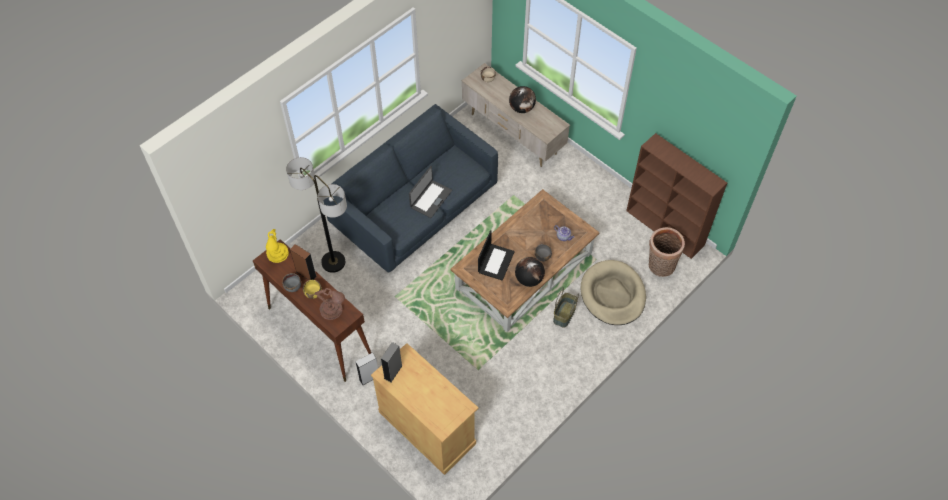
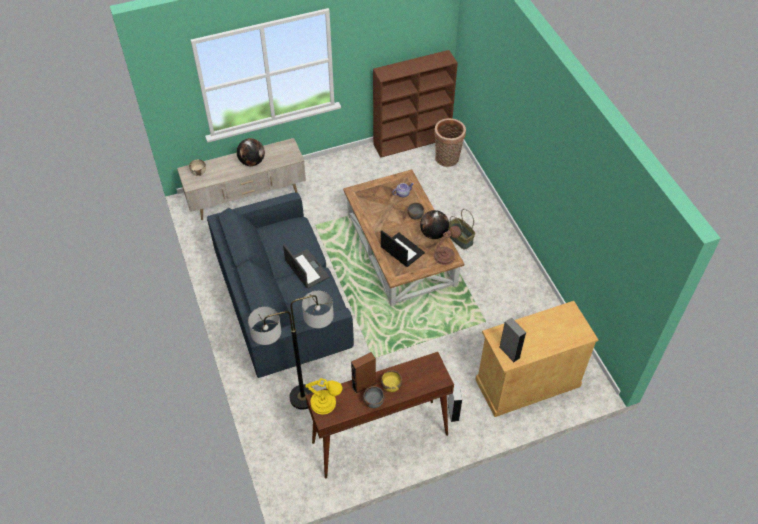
camera: 65 degrees left, 5 degrees down
brown table lamp [314,288,345,320] -> brown table lamp moved to [434,226,461,265]
beige dog bed [580,260,646,325] -> none

